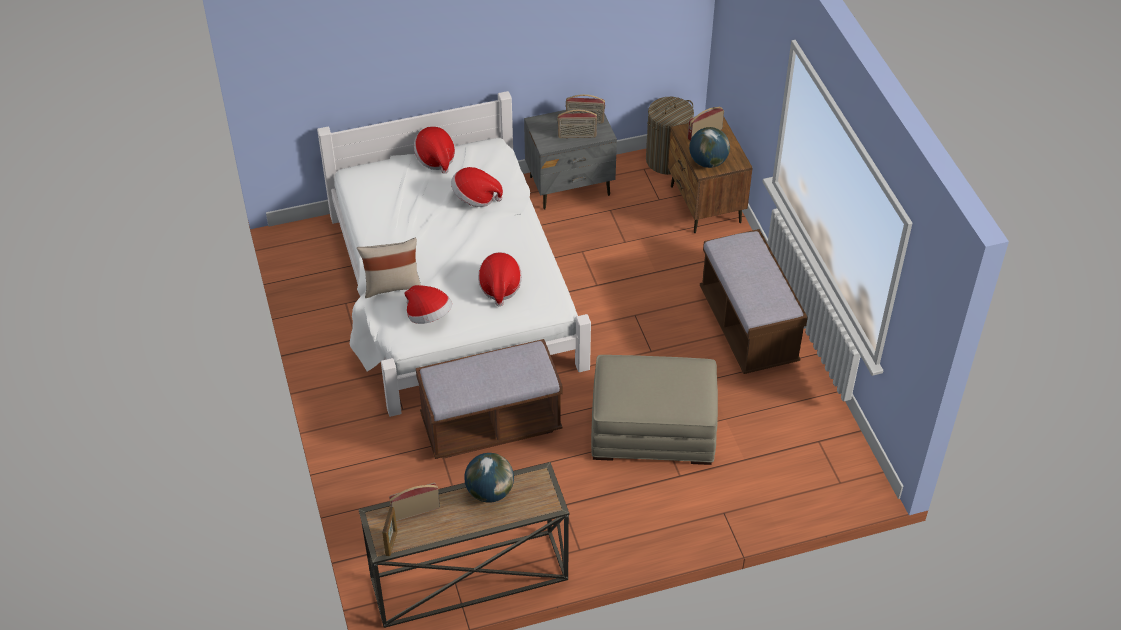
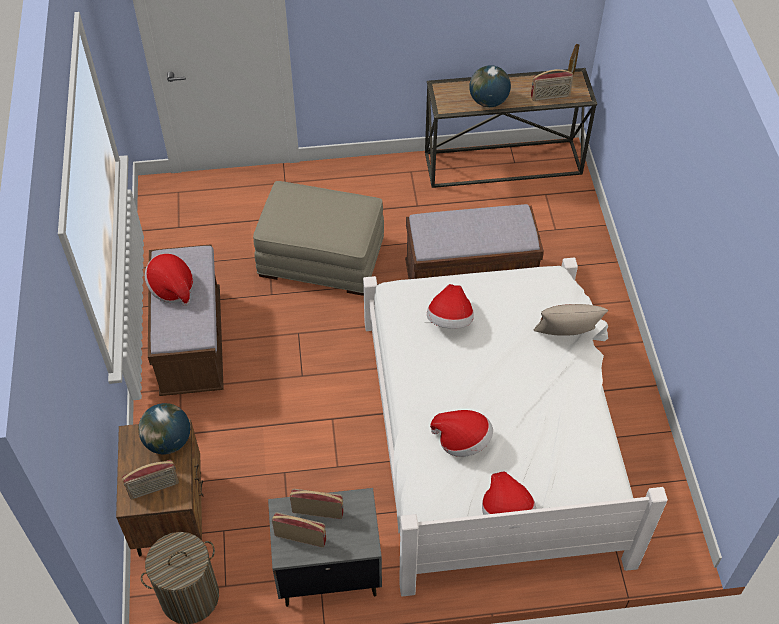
camera: 170 degrees left, 5 degrees up
hat [404,285,452,324] -> hat moved to [145,253,193,306]

